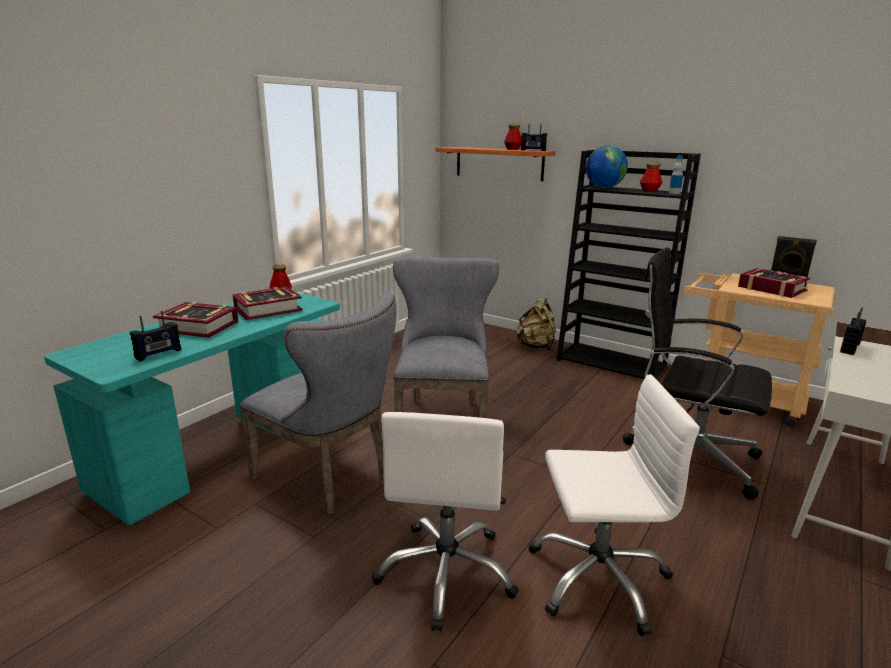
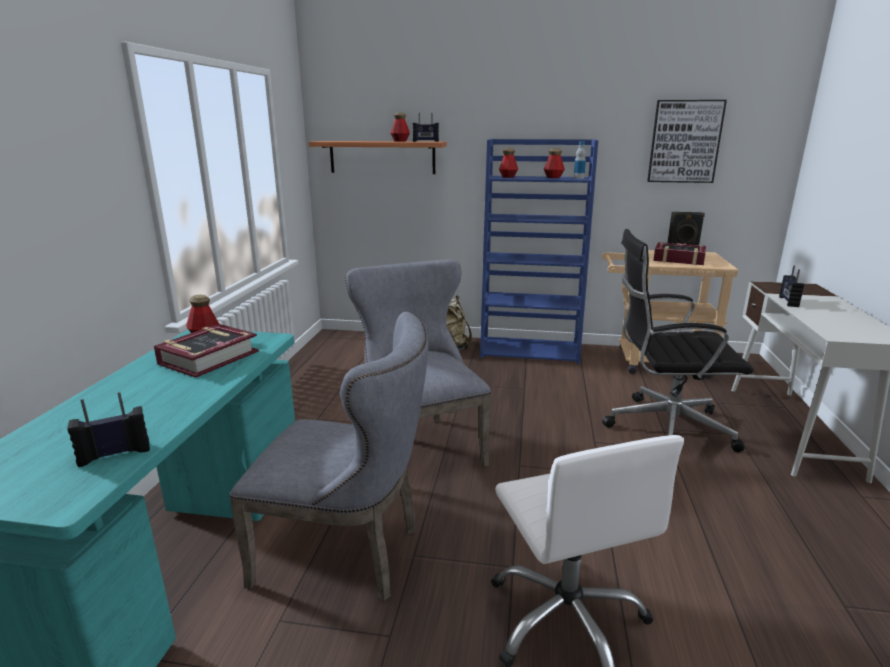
camera: 25 degrees left, 0 degrees up
radio [130,311,181,361] -> radio turned 135 degrees counterclockwise [67,392,150,467]
book [153,302,239,338] -> none
white office chair [528,374,700,636] -> none
black bookcase [557,150,701,379] -> blue bookcase [480,139,598,364]
globe [586,146,628,188] -> bottle [499,148,518,178]
none -> picture [647,100,727,183]

